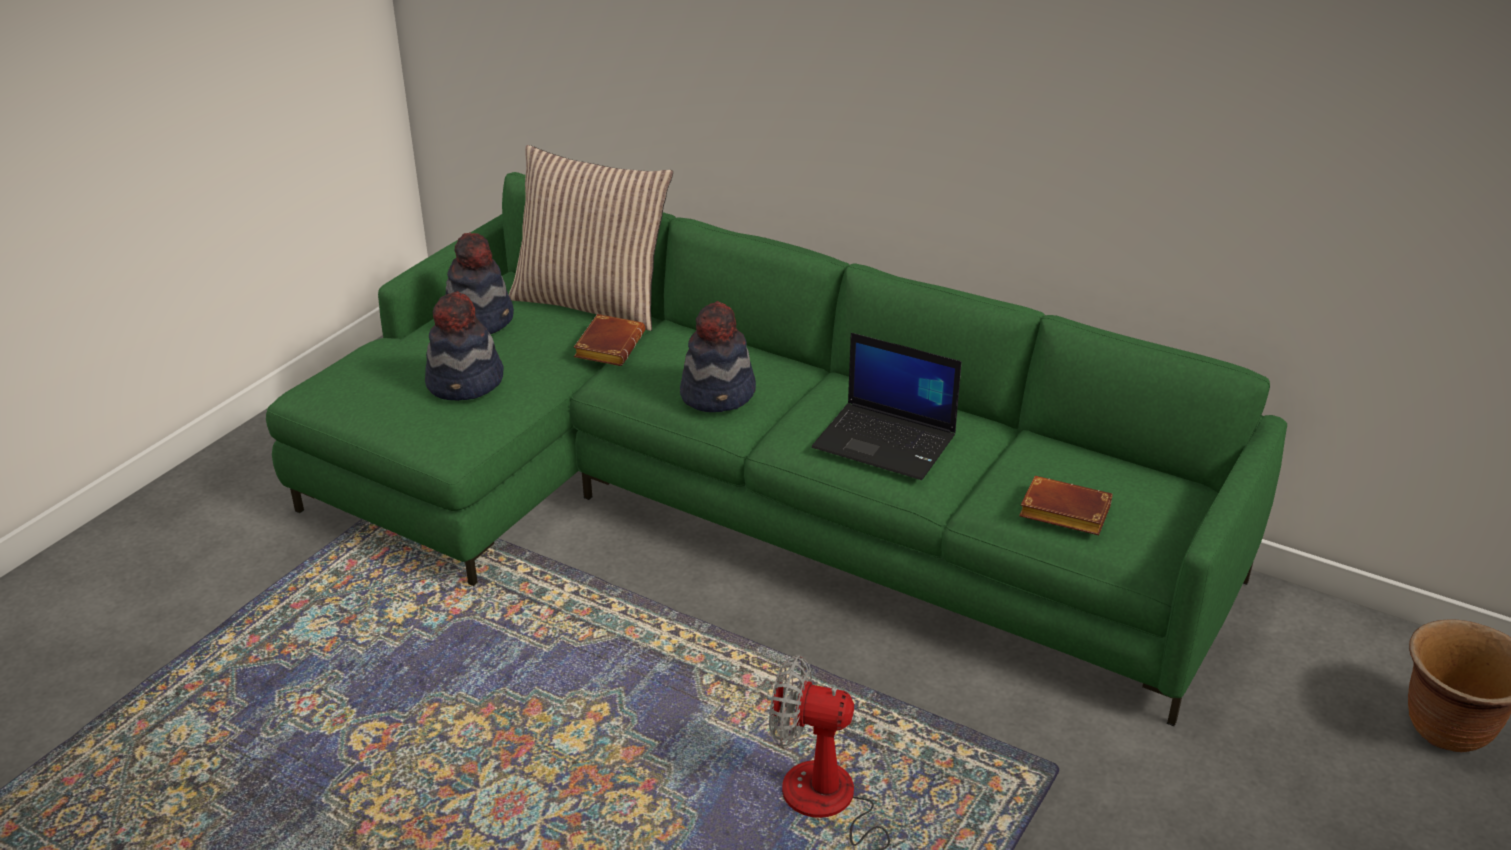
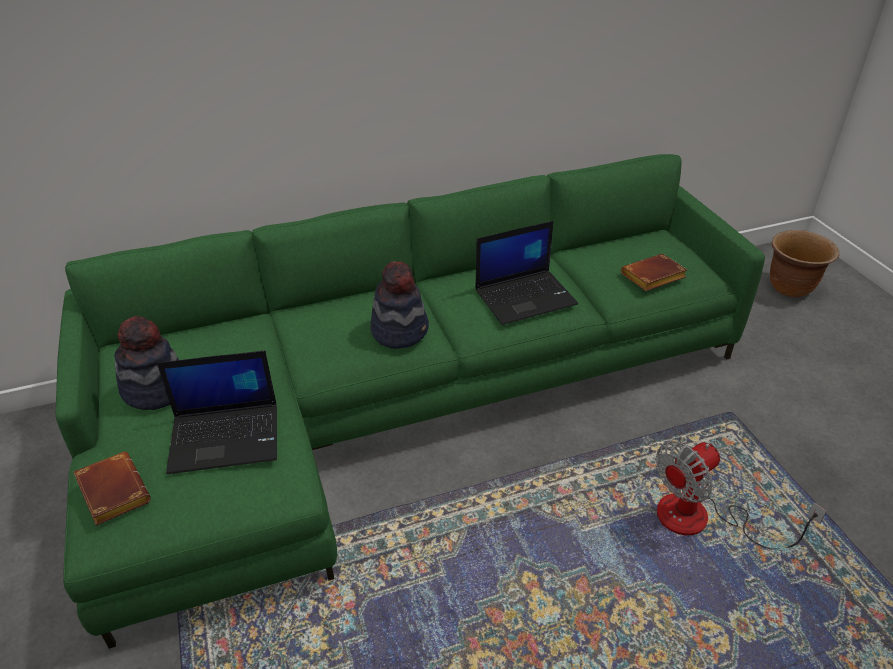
camera: 50 degrees left, 5 degrees up
hat [425,291,503,401] -> laptop [157,351,277,474]
pillow [509,145,673,331] -> none
brown book [574,314,645,366] -> brown book moved to [74,452,151,526]

